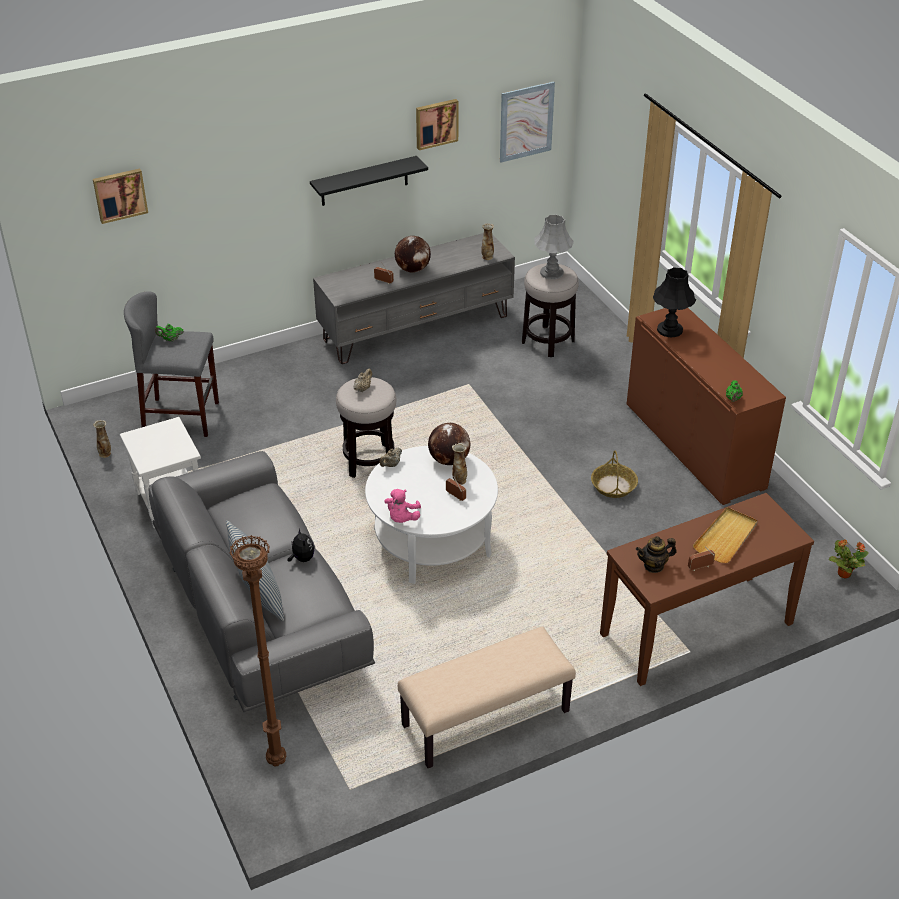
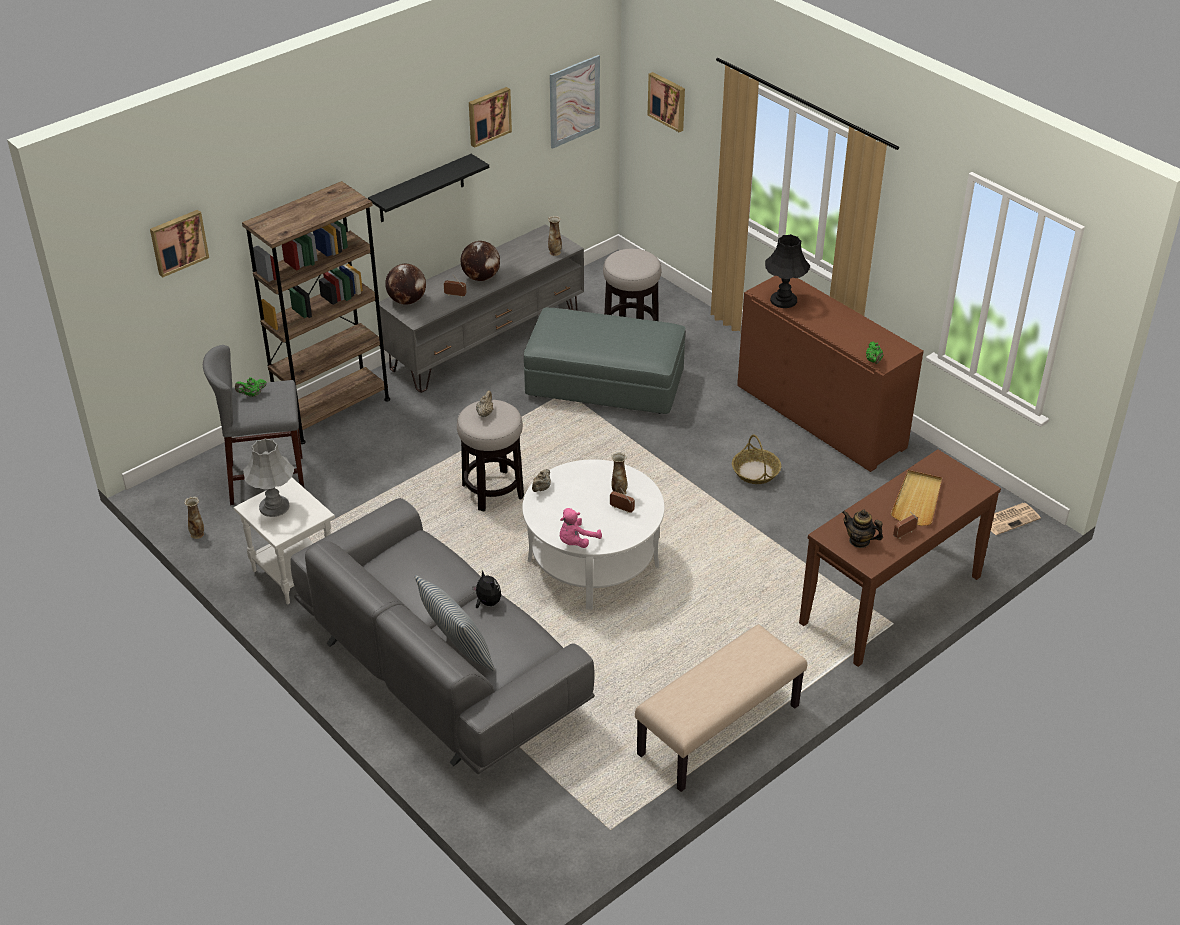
camera: 15 degrees left, 0 degrees up
brown floor lamp [230,535,286,767] -> none
pink plush toy [385,489,421,523] -> pink plush toy turned 45 degrees clockwise [560,508,602,548]
globe [428,423,470,465] -> globe moved to [385,264,426,305]
grey table lamp [534,214,574,279] -> grey table lamp moved to [243,438,294,517]
teapot [636,536,677,573] -> teapot turned 60 degrees clockwise [842,509,883,548]
potted plant [829,539,869,579] -> newspaper [991,503,1041,535]
none -> brown bookcase [242,181,390,444]
none -> grey ottoman [524,307,685,414]
none -> picture [648,72,685,132]

